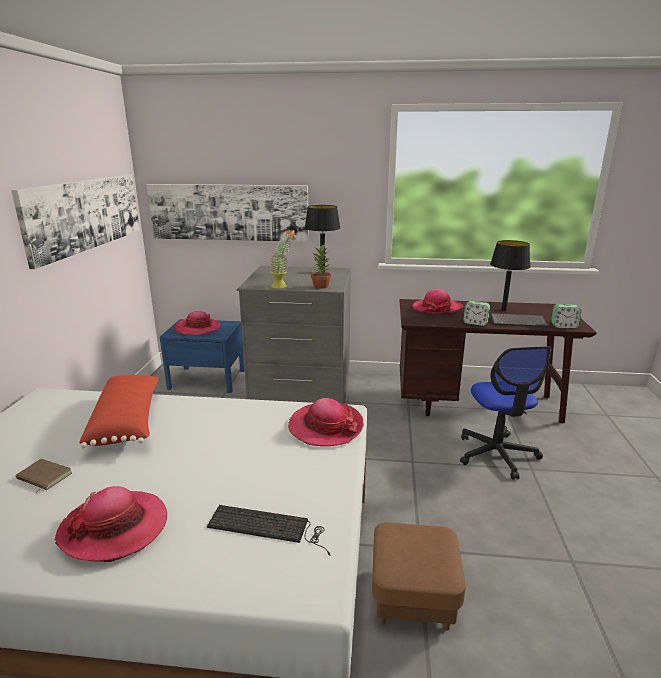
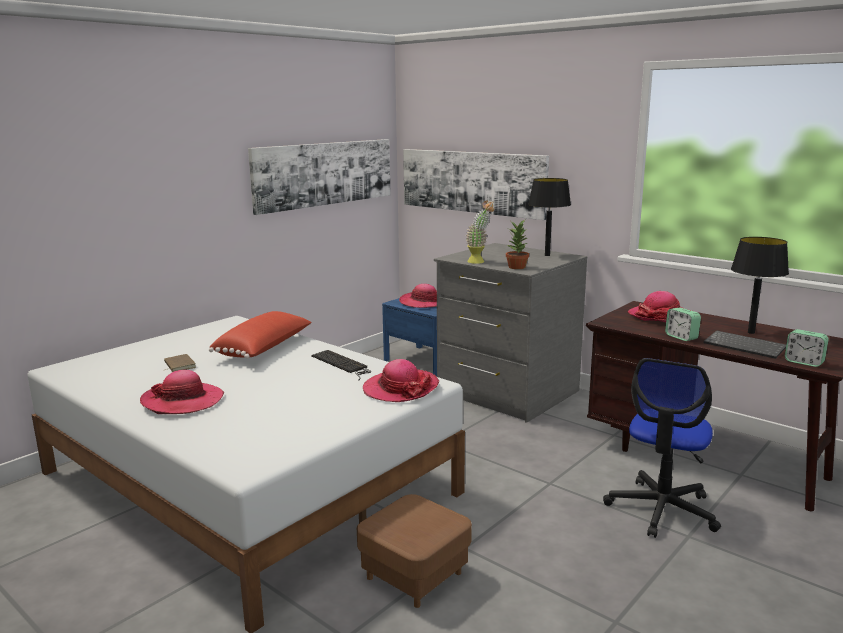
camera: 35 degrees right, 5 degrees down
keyboard [207,505,330,556] -> keyboard moved to [311,350,371,381]

